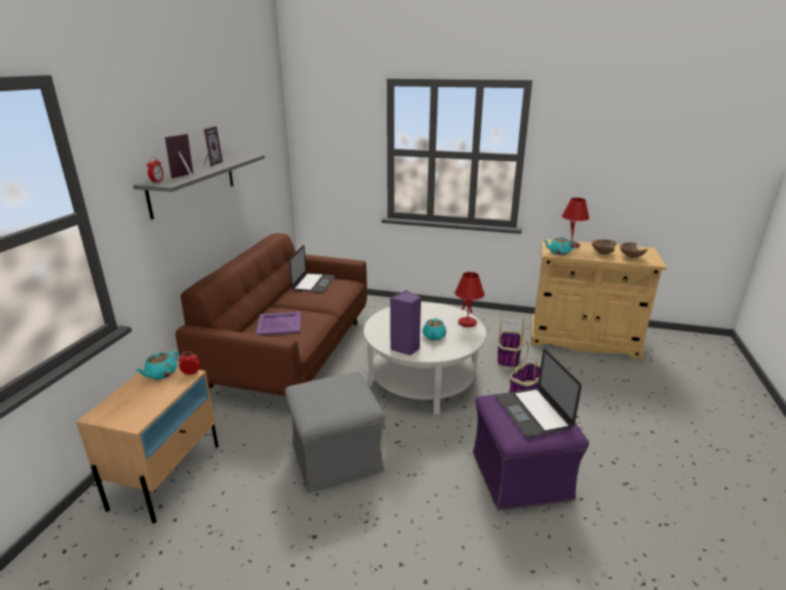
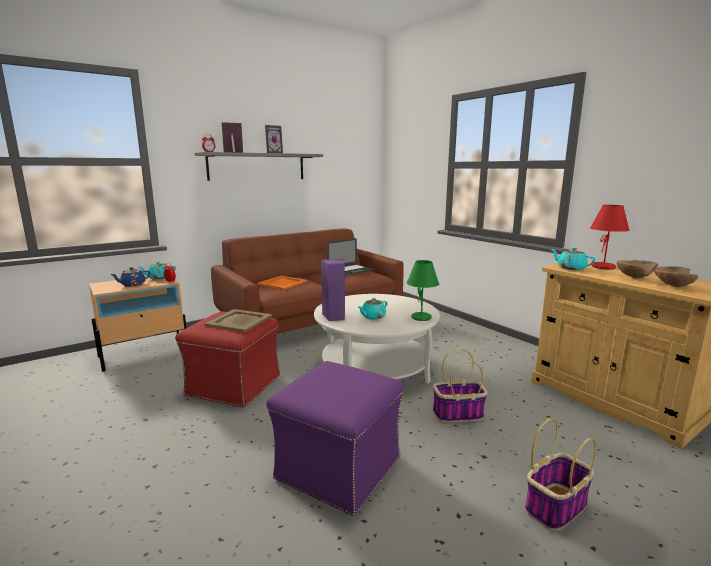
camera: 40 degrees right, 10 degrees down
purple tray [256,312,301,335] -> orange tray [257,276,307,290]
grey ottoman [285,372,385,492] -> red ottoman [175,312,280,408]
red table lamp [455,272,485,327] -> green table lamp [407,260,439,321]
laptop [496,349,582,437] -> none
basket [498,314,525,368] -> basket moved to [525,418,596,531]
none -> blue teapot [110,267,150,287]
none -> beige tray [204,309,272,332]

